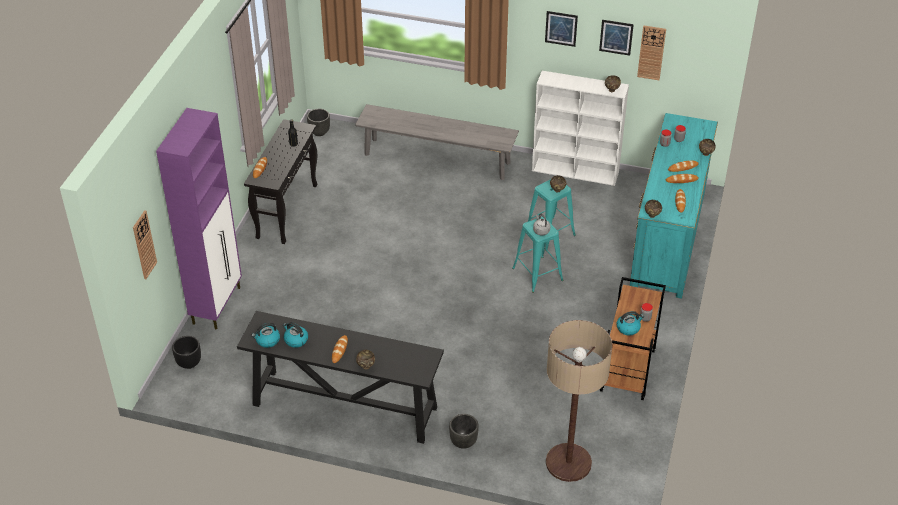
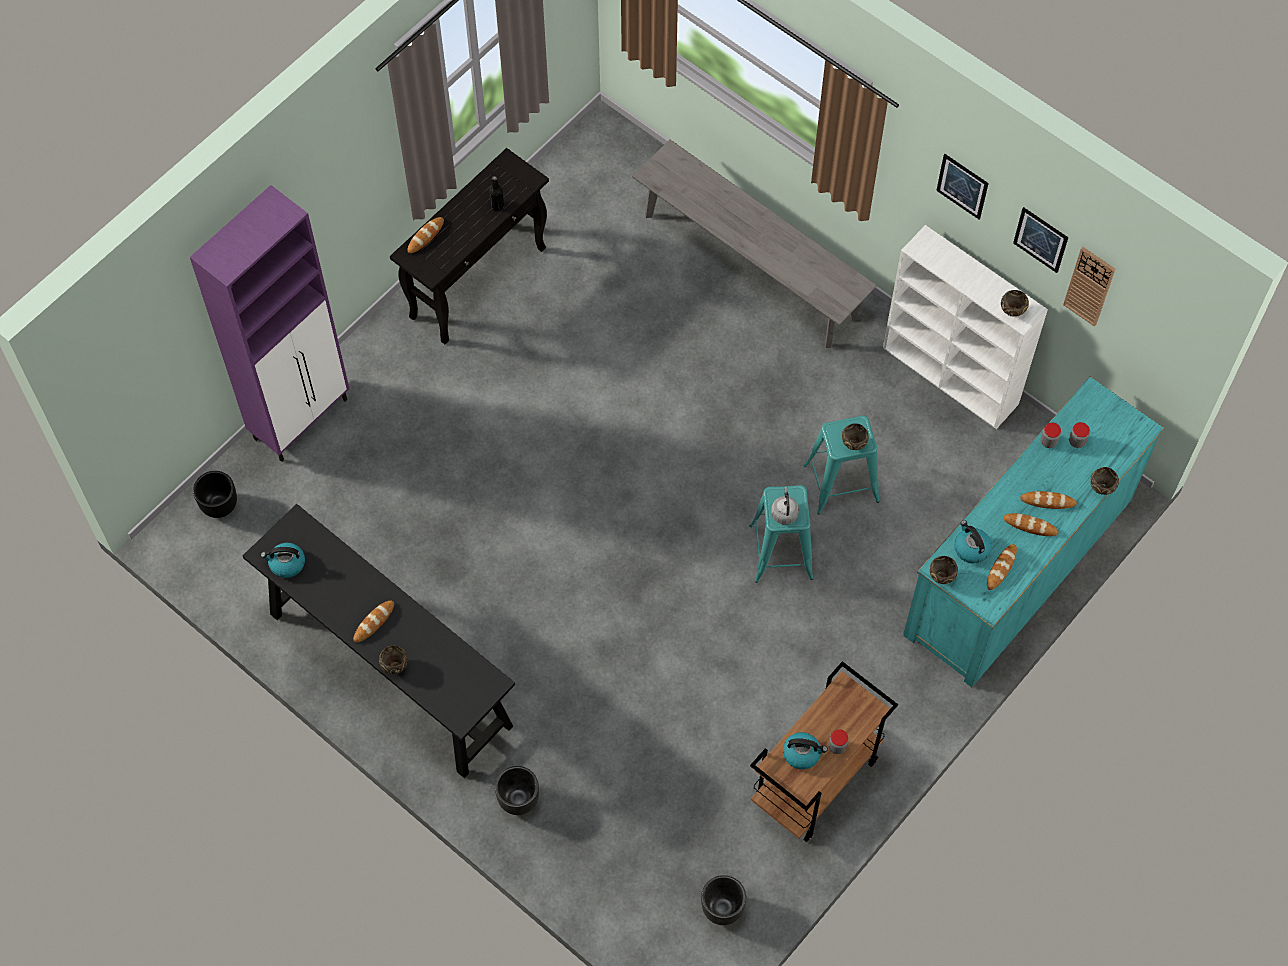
camera: 25 degrees right, 20 degrees up
wall clock [133,210,157,279] -> none
kettle [283,322,308,348] -> kettle moved to [954,520,992,563]
black planter [307,109,330,136] -> black planter moved to [701,875,746,925]
floor lamp [546,320,613,482] -> none

